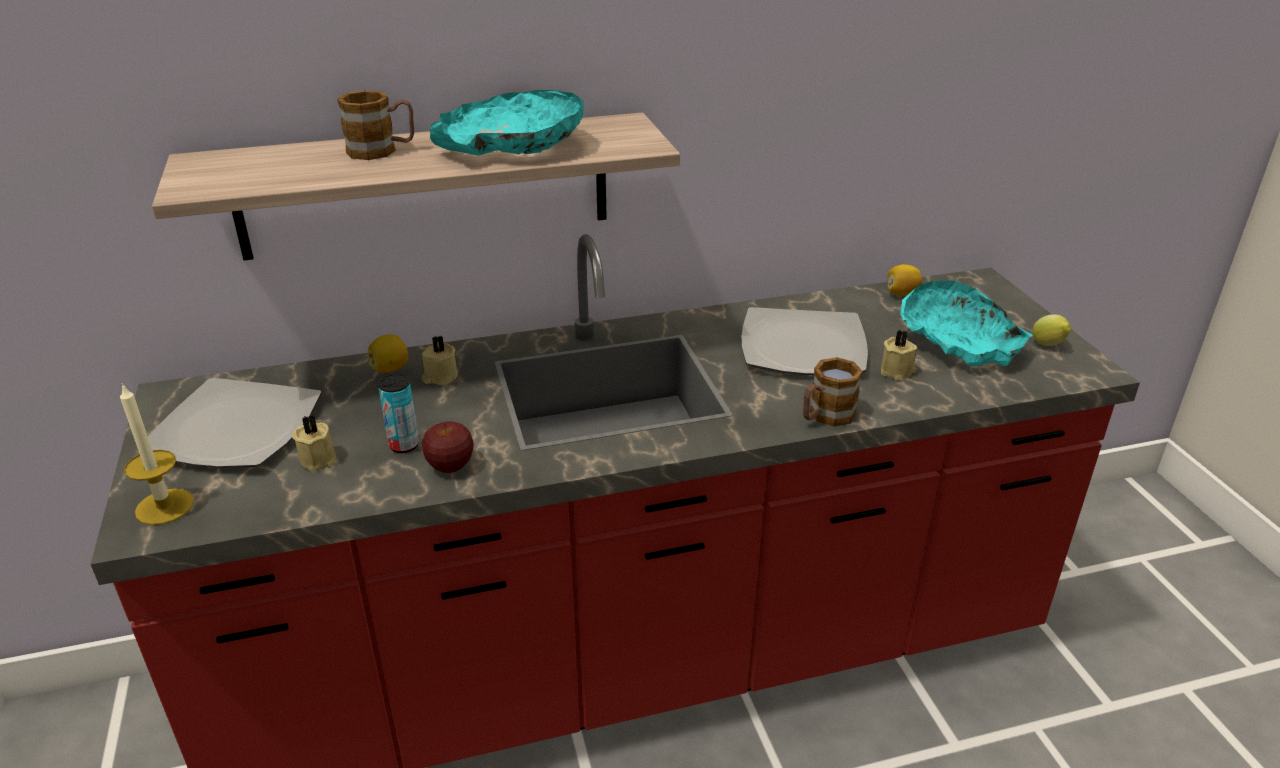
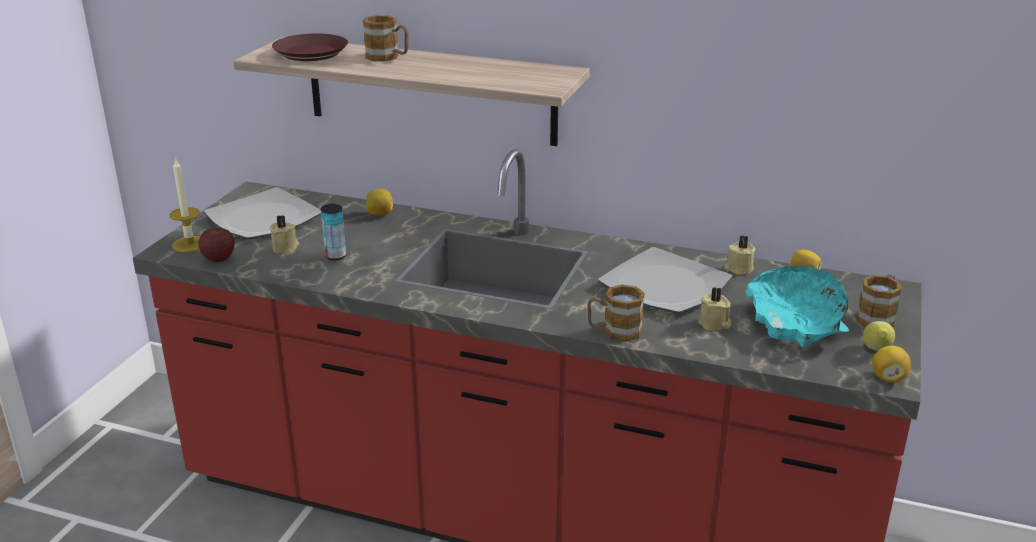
camera: 35 degrees right, 5 degrees down
beige candle [421,336,458,386] -> beige candle moved to [724,235,755,275]
apple [422,422,474,473] -> apple moved to [198,227,235,262]
turquoise bowl [430,90,584,155] -> none
none -> brown plate [272,33,348,61]
none -> mug [856,274,902,327]
none -> lemon [872,346,911,383]

